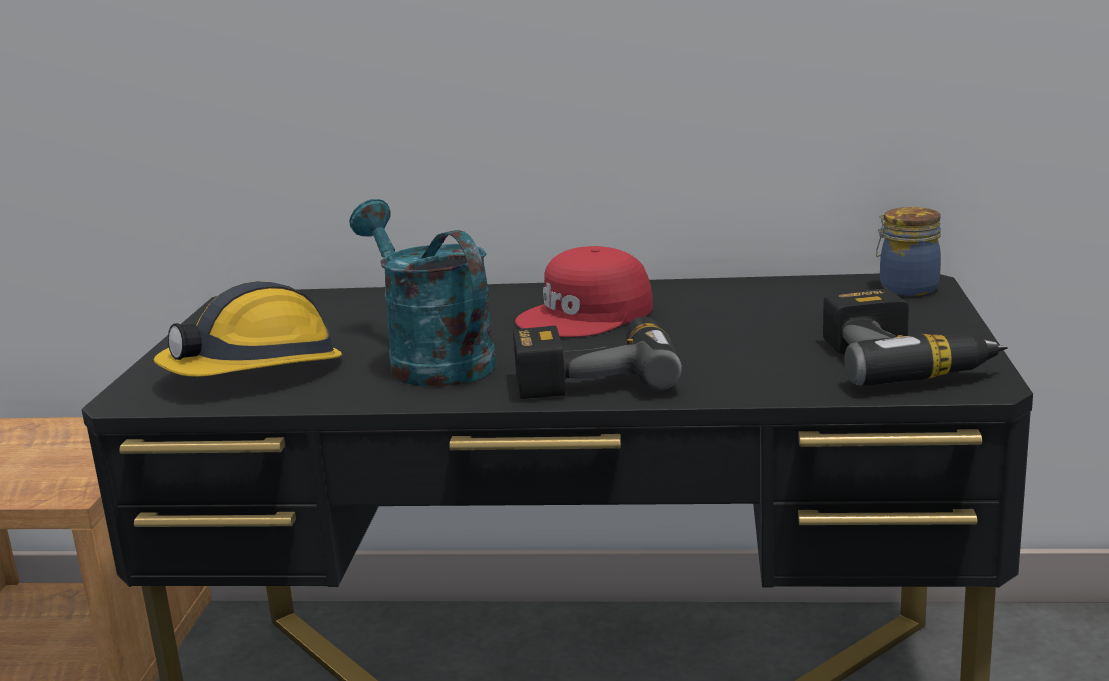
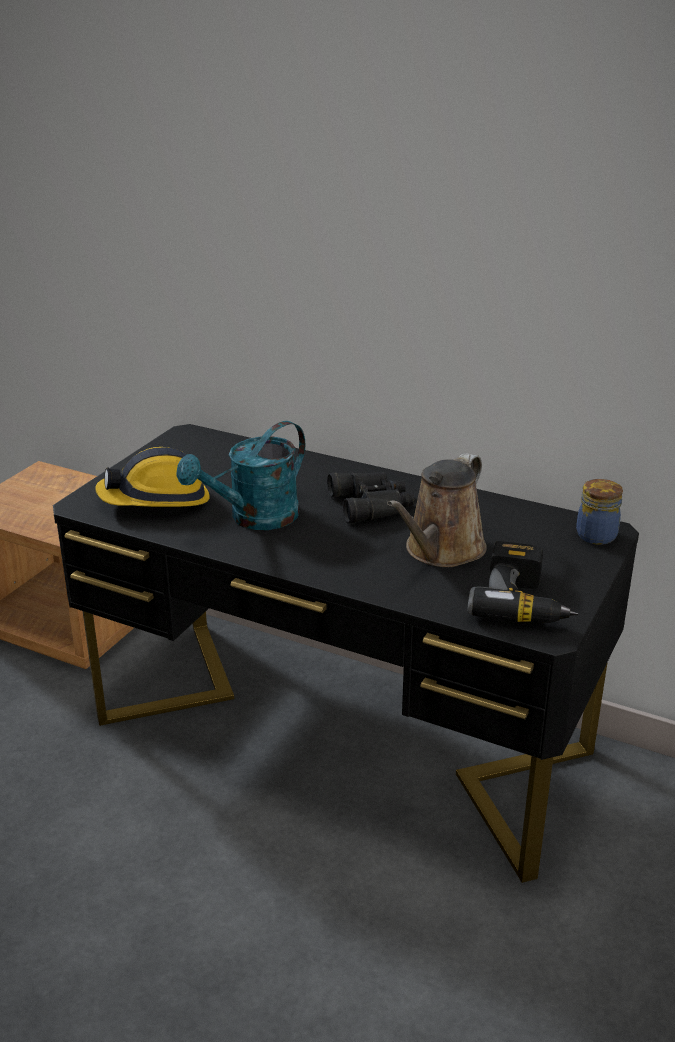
camera: 20 degrees right, 10 degrees up
turquoise watering can [349,199,496,387] -> turquoise watering can turned 120 degrees counterclockwise [176,421,305,530]
power drill [513,317,682,399] -> none
red cap [515,246,653,337] -> black binoculars [327,472,414,524]
none -> brown watering can [387,453,487,567]

